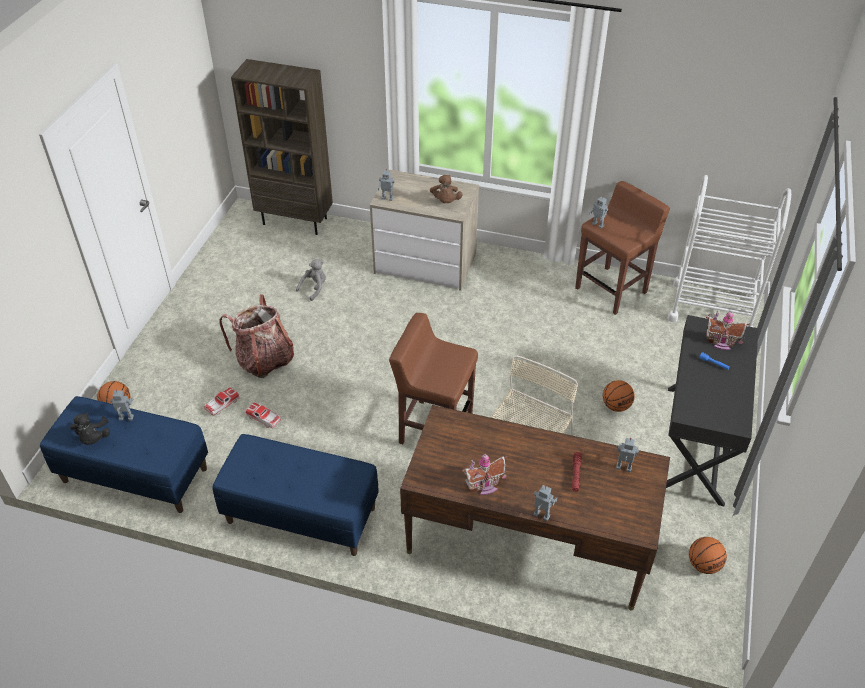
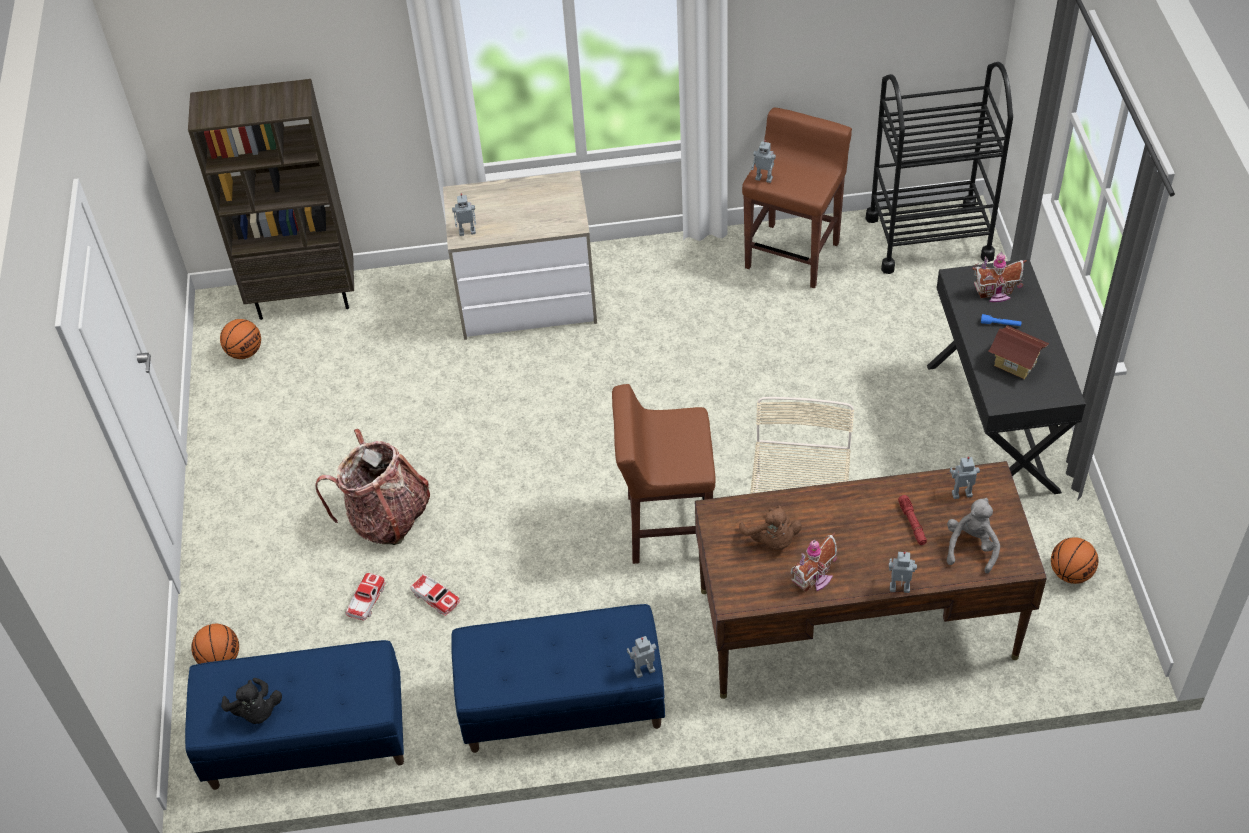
camera: 20 degrees left, 5 degrees up
toy robot [110,389,134,421] -> toy robot moved to [627,636,657,678]
toy car [246,403,281,428] -> toy car turned 150 degrees counterclockwise [410,574,460,616]
grey plush toy [296,259,326,301] -> grey plush toy moved to [947,498,1000,574]
brown plush toy [430,175,463,203] -> brown plush toy moved to [739,505,802,550]
basketball [603,380,635,412] -> basketball moved to [220,319,261,359]
white cart [668,175,791,327] -> black cart [866,62,1013,274]
none -> toy house [988,325,1049,379]

